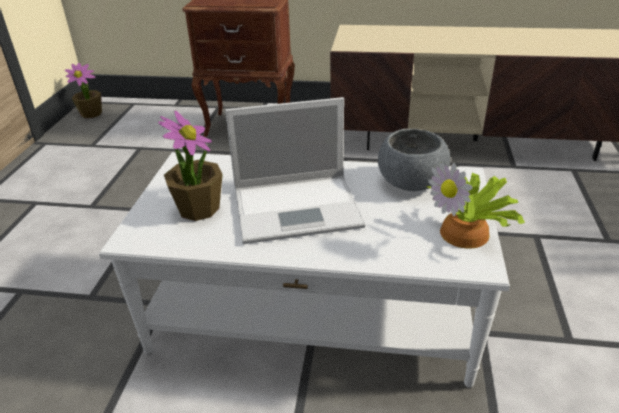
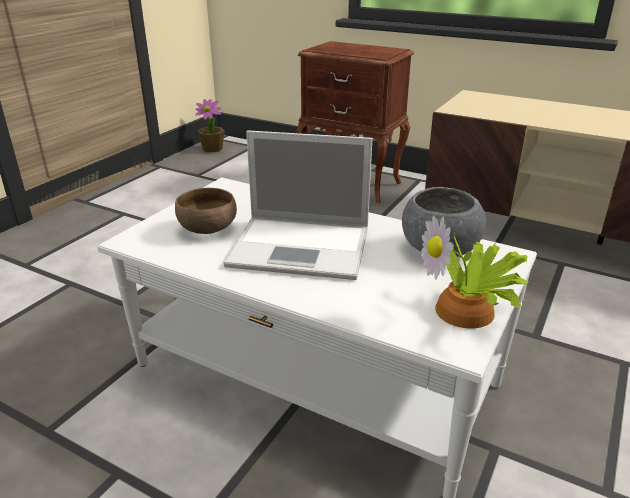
camera: 20 degrees right, 5 degrees down
potted plant [158,110,223,221] -> brown bowl [175,188,237,234]

